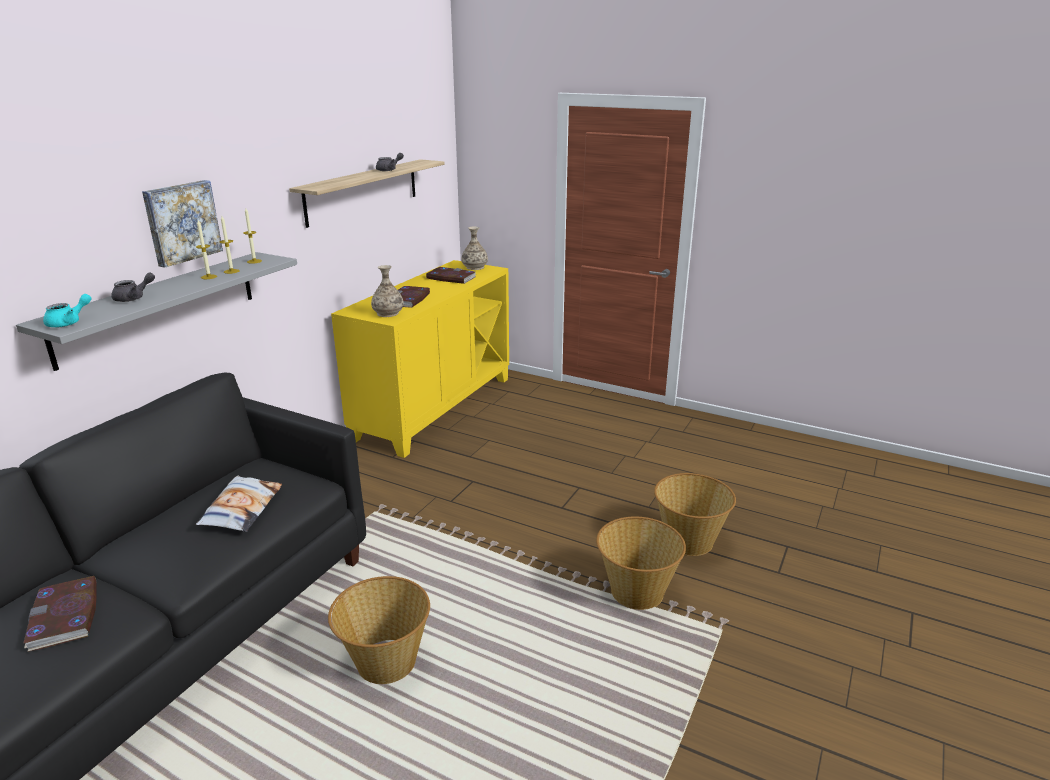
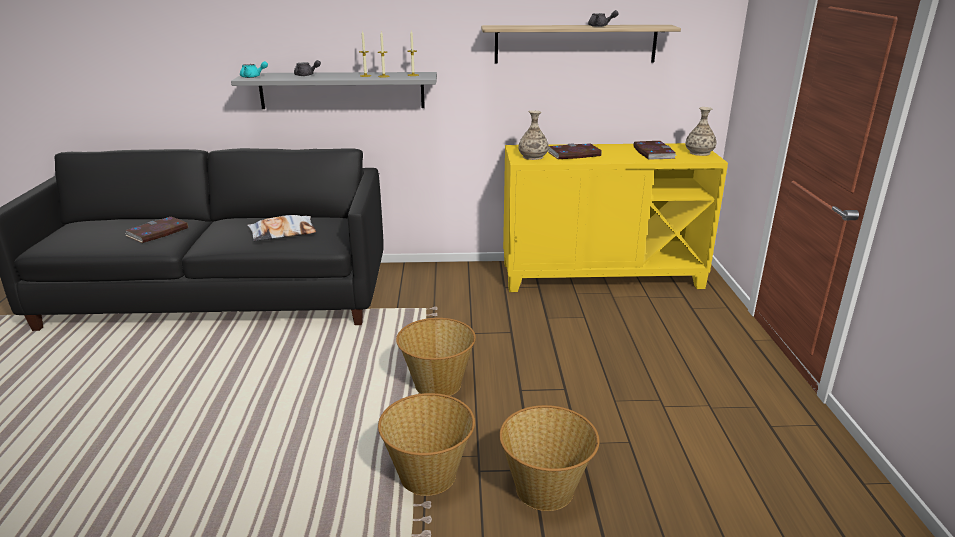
camera: 60 degrees right, 0 degrees up
picture [142,180,223,268] -> none
basket [328,576,430,684] -> basket moved to [396,318,476,397]

